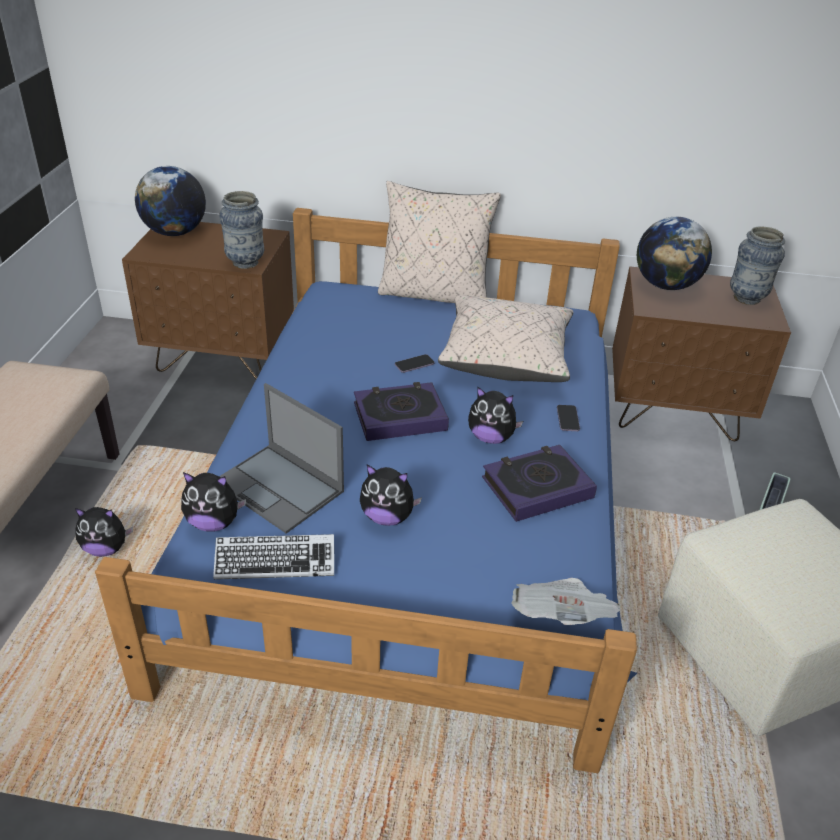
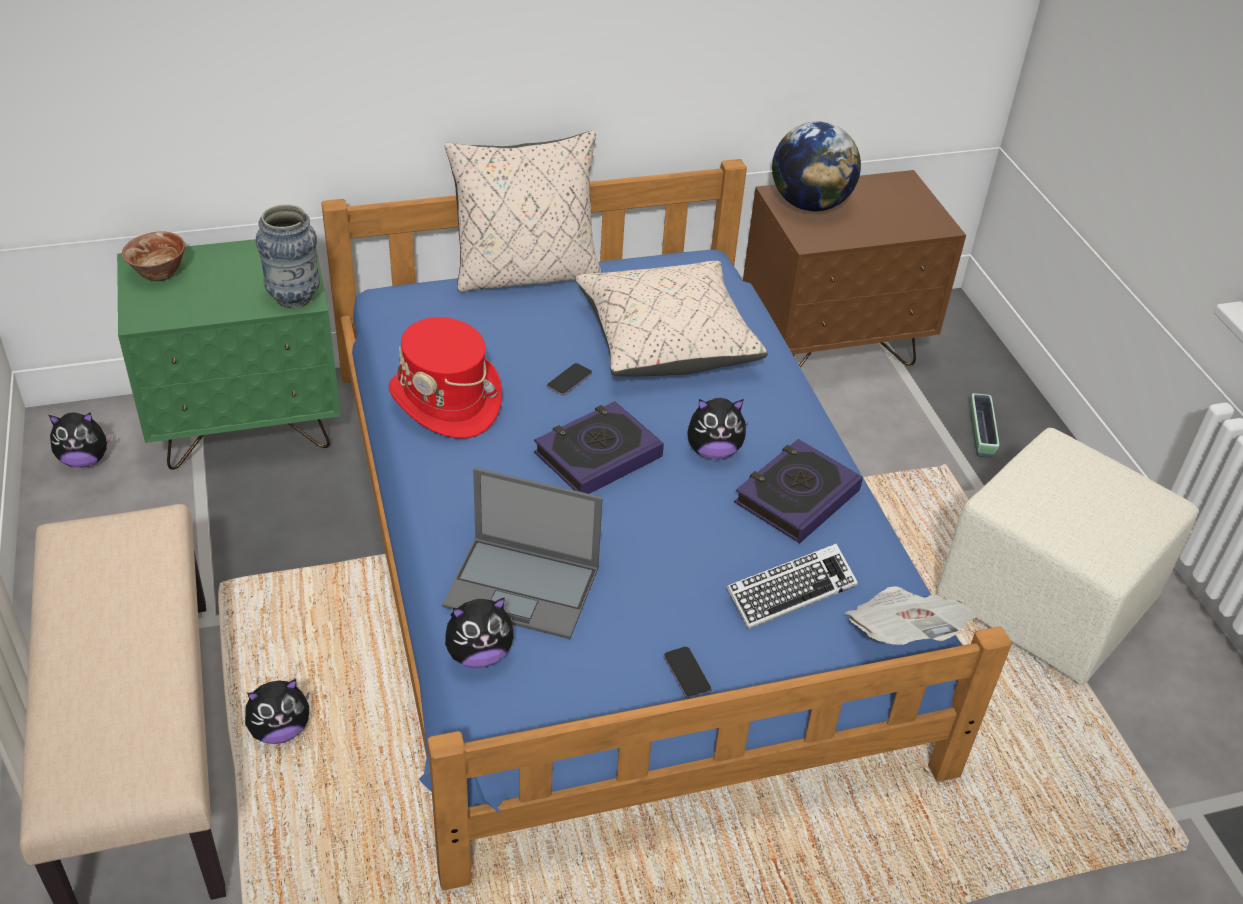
camera: 25 degrees left, 5 degrees up
brown nightstand [122,222,294,379] -> green nightstand [117,239,341,470]
globe [135,166,206,236] -> bowl [122,231,185,281]
keyboard [213,534,334,580] -> keyboard moved to [726,544,858,629]
plush toy [360,465,422,526] -> plush toy moved to [49,412,114,468]
phone [557,405,580,431] -> phone moved to [664,647,712,698]
vase [730,226,785,305] -> none
none -> red hat [389,317,502,439]

